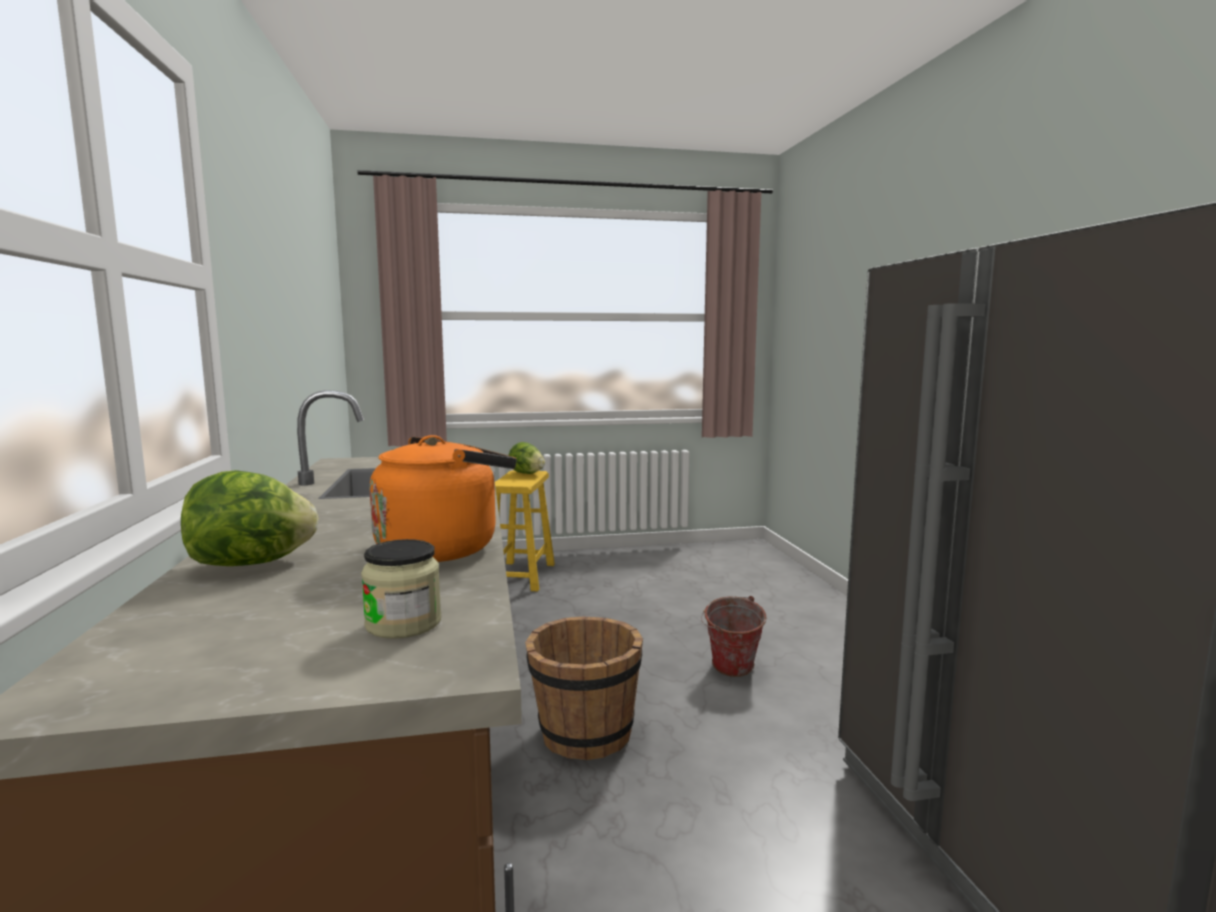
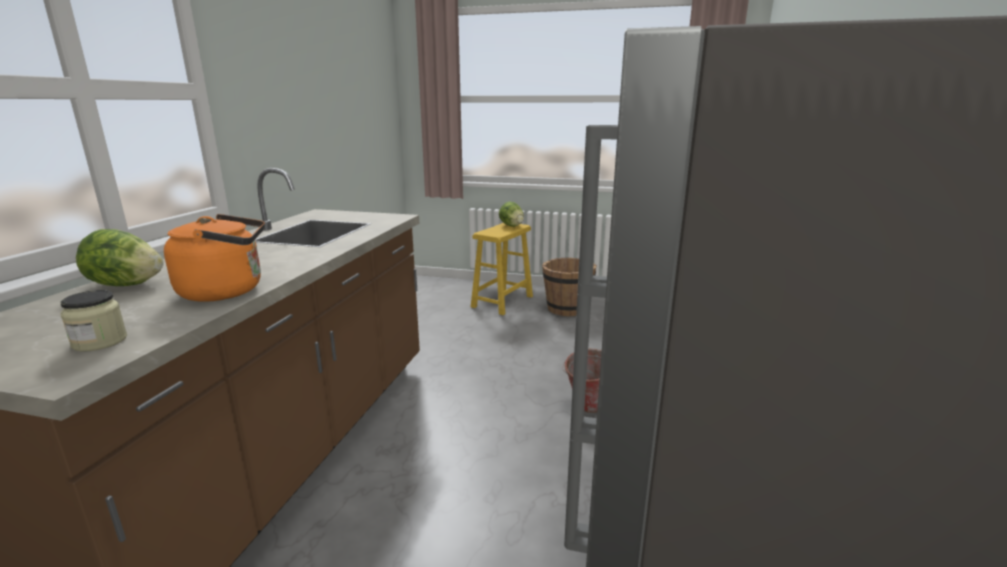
camera: 25 degrees right, 10 degrees up
brown bucket [525,616,643,760] -> brown bucket moved to [542,257,597,317]

